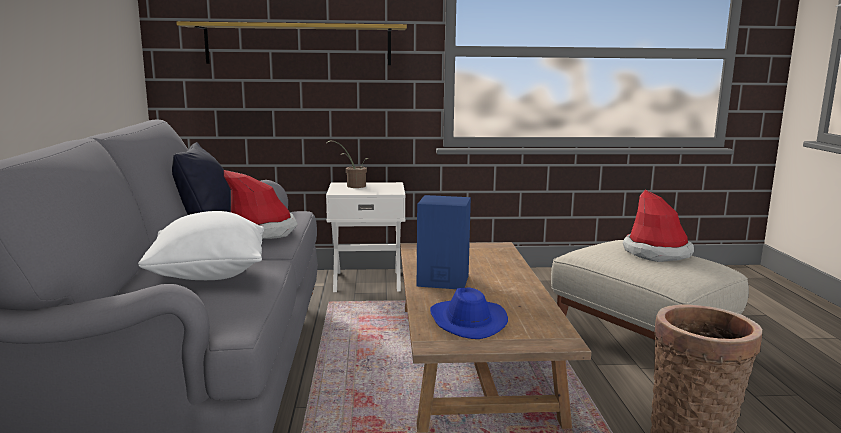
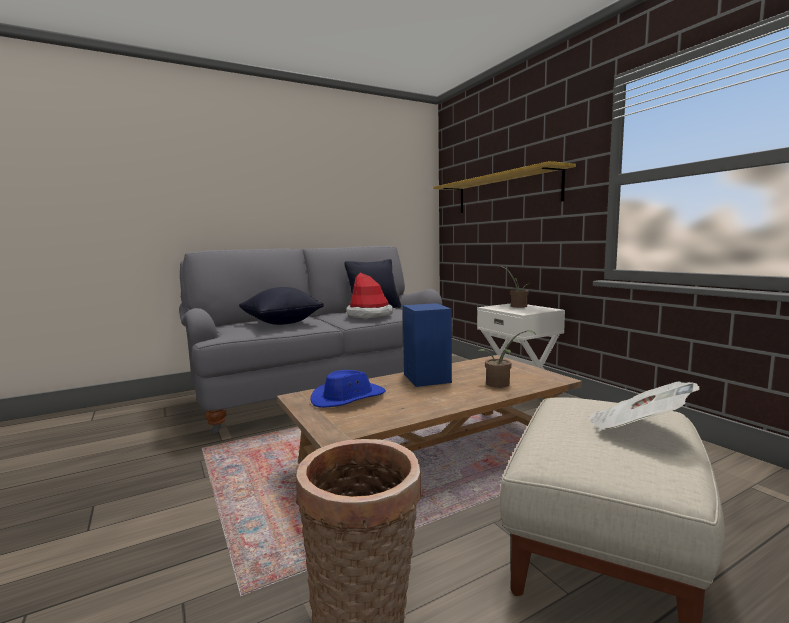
camera: 65 degrees right, 5 degrees down
white pillow [138,211,264,280] -> black pillow [239,287,324,325]
hat [623,190,694,262] -> newspaper [588,381,699,431]
none -> potted plant [477,330,535,388]

